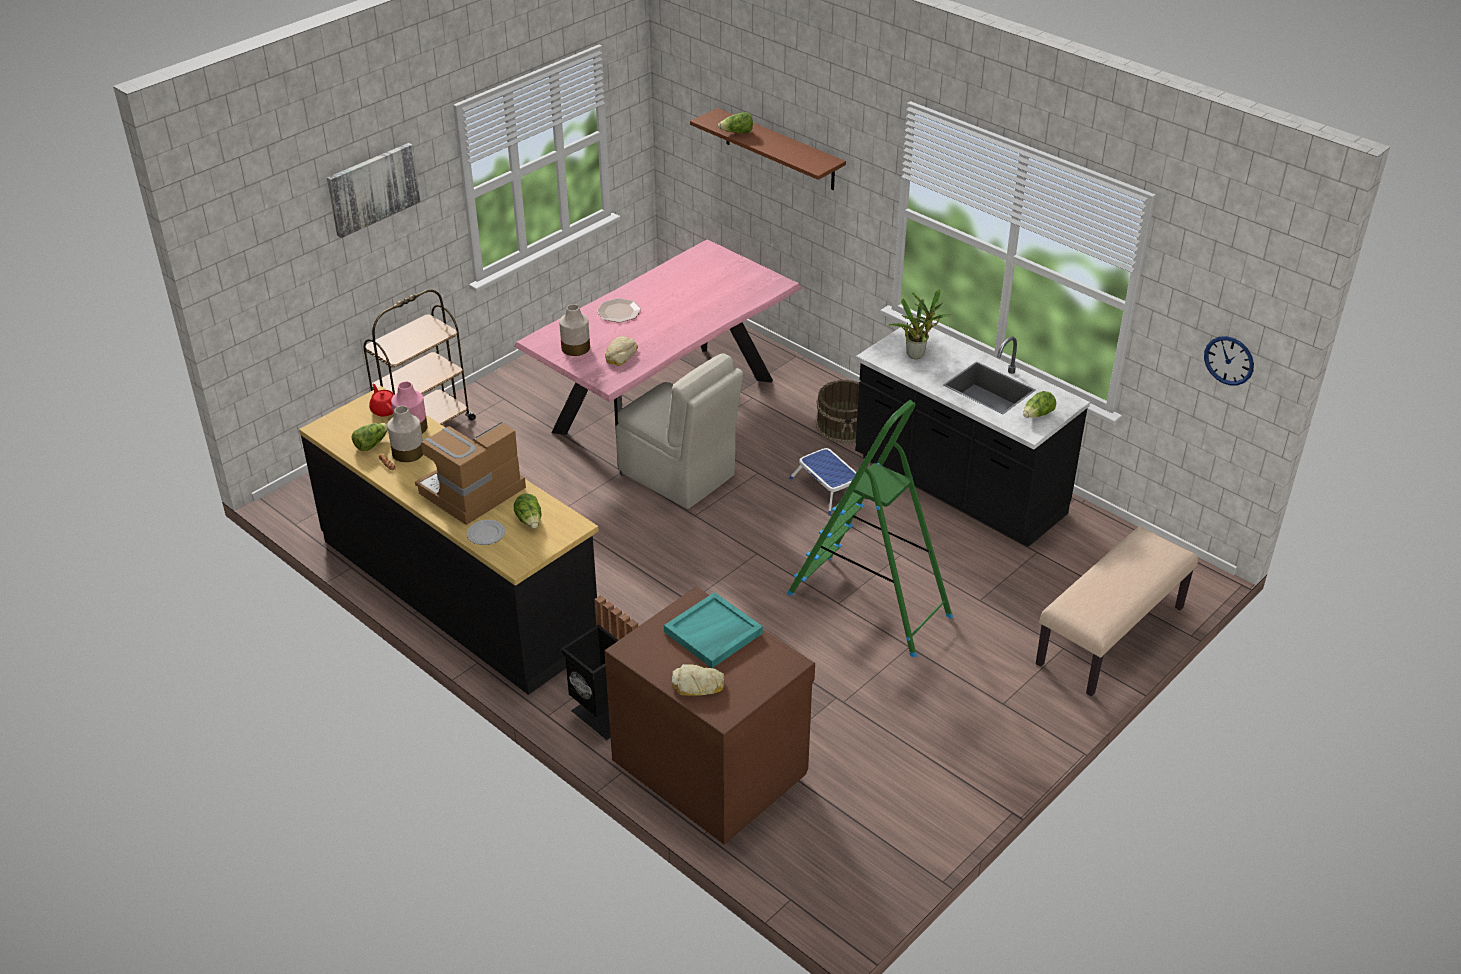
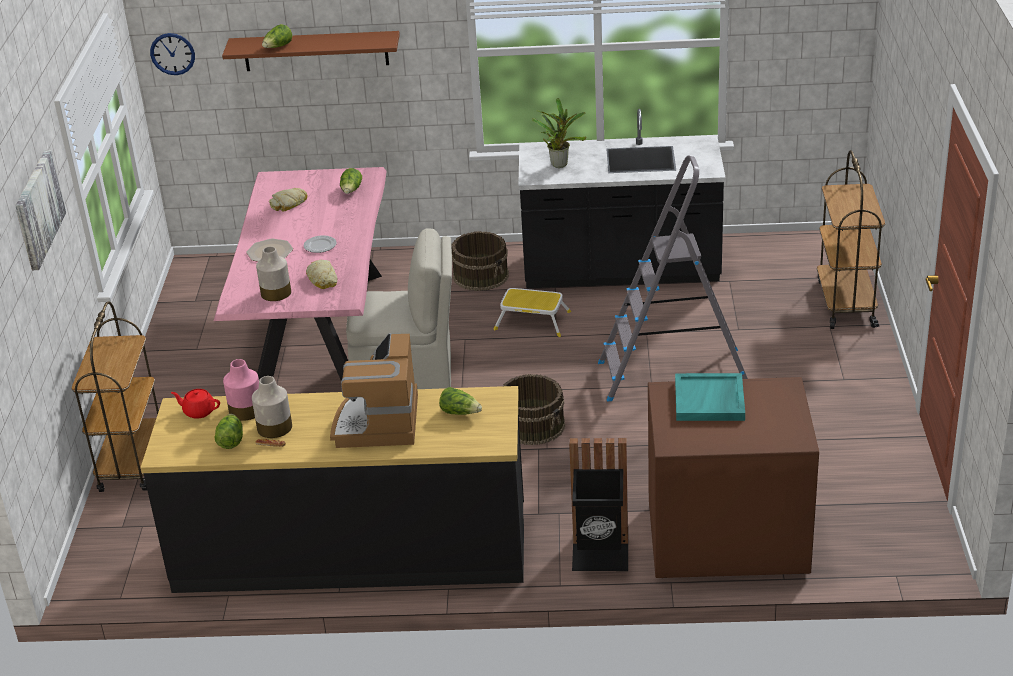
camera: 40 degrees left, 5 degrees down
plate [467,520,505,545] -> plate moved to [304,235,337,253]
bread [672,664,724,696] -> bread moved to [269,188,307,211]
green step ladder [787,400,953,658] -> grey step ladder [598,156,748,401]
blue step ladder [789,448,867,516] -> yellow step ladder [493,288,571,337]
lettuce [1023,391,1056,417] -> lettuce moved to [340,168,362,194]
beige bench [1036,526,1198,696] -> brown cart [817,150,886,329]
wall clock [1204,336,1254,386] -> wall clock moved to [150,33,195,75]
none -> brown bucket [504,374,565,445]

